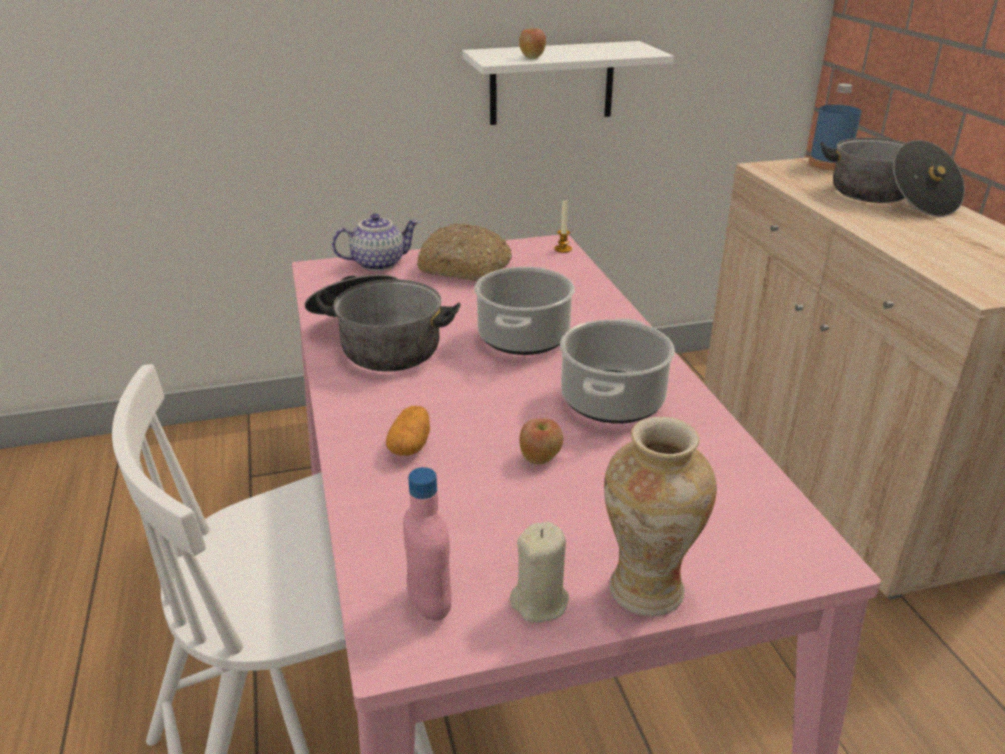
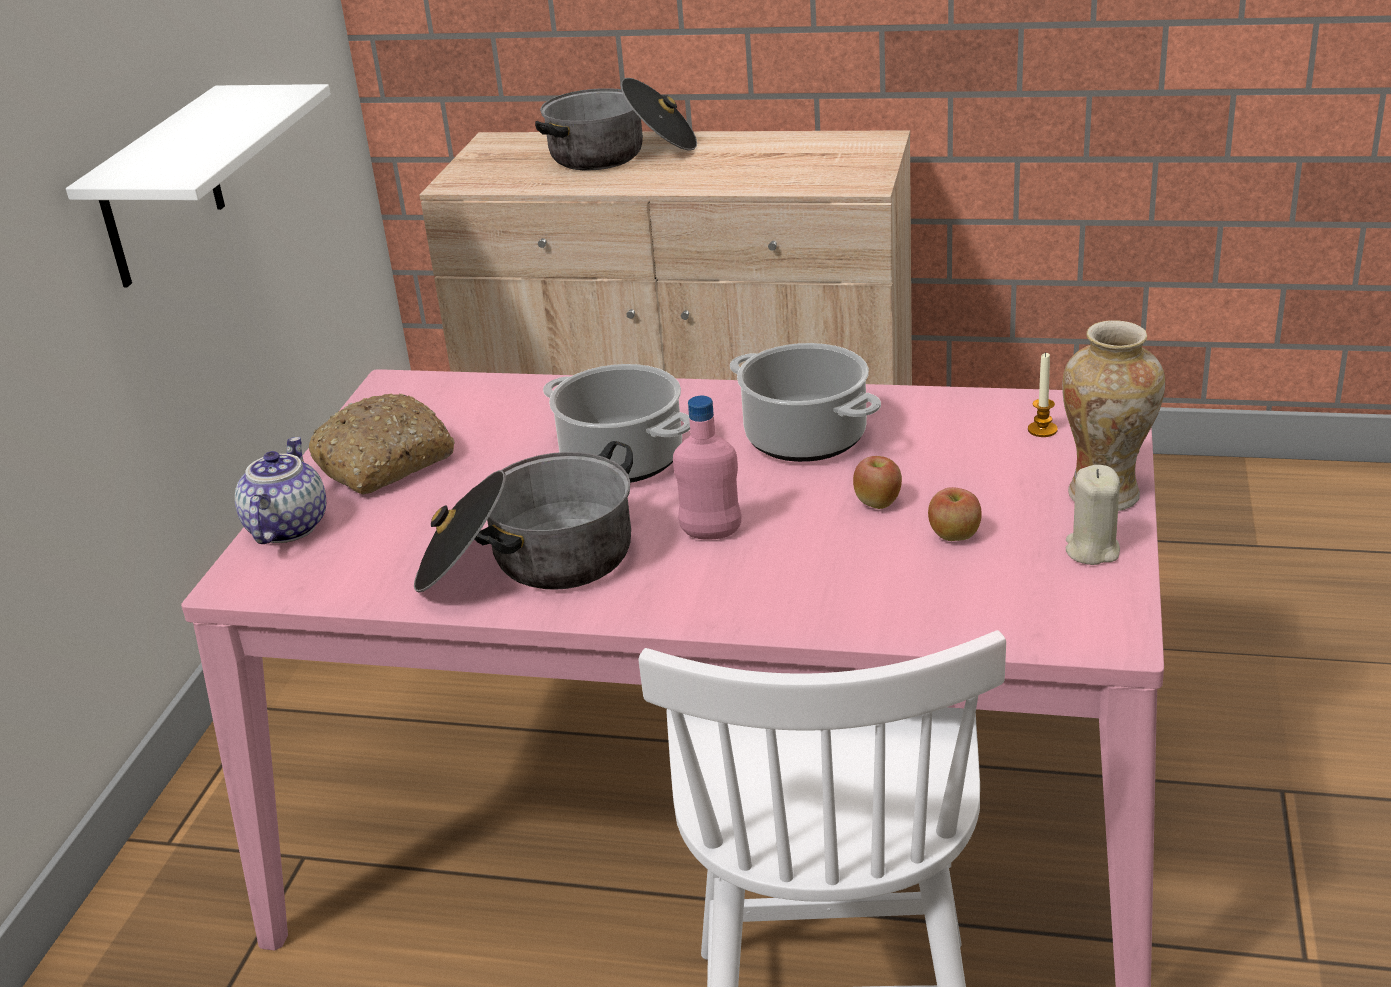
camera: 60 degrees left, 0 degrees up
potato [386,406,430,456] -> none
pink bottle [403,467,452,621] -> pink bottle moved to [673,396,741,540]
apple [519,28,546,59] -> apple moved to [928,487,982,541]
candle [554,200,572,253] -> candle moved to [1028,352,1058,437]
blue bottle [808,83,862,170] -> none

